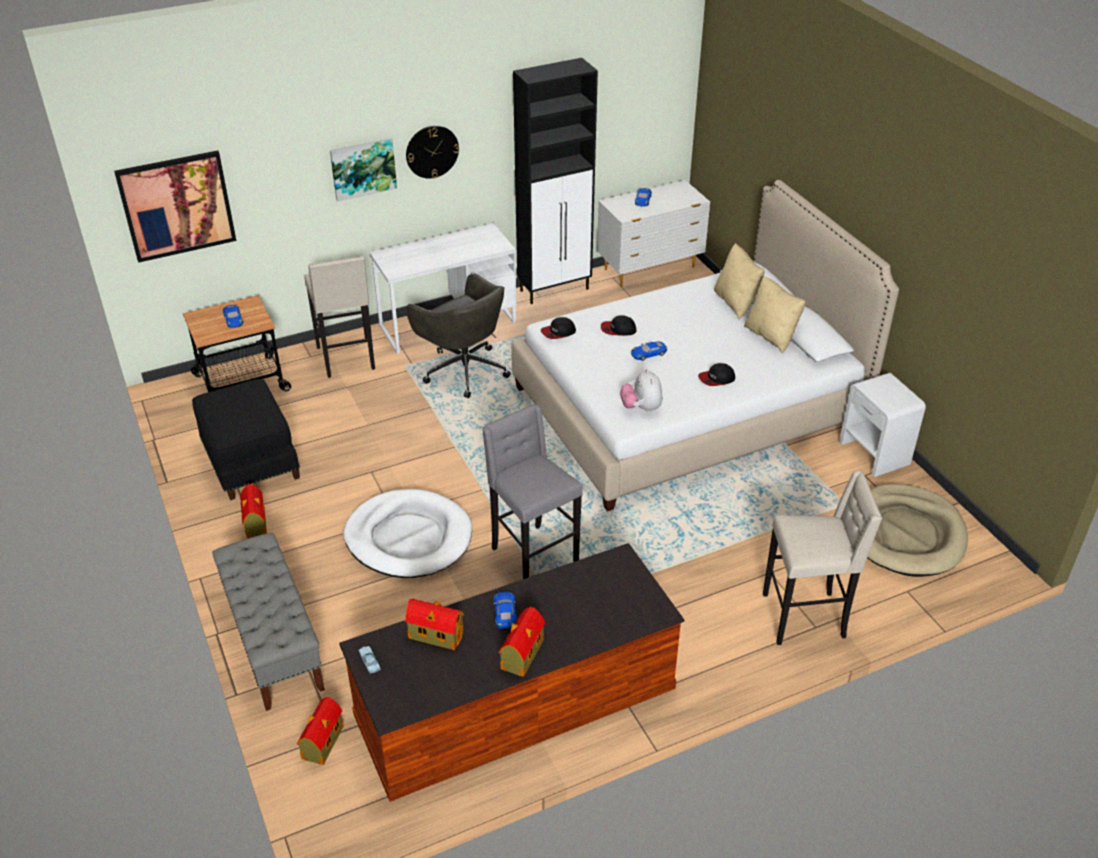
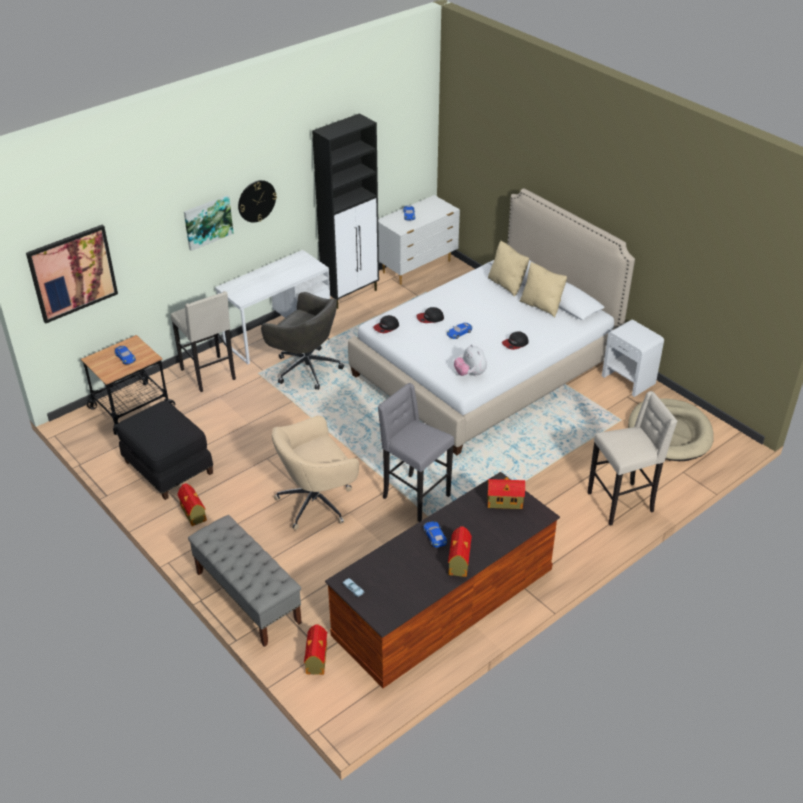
camera: 15 degrees left, 0 degrees up
white dog bed [343,489,472,578] -> beige office chair [272,416,359,530]
toy house [405,599,464,650] -> toy house moved to [488,477,525,509]

